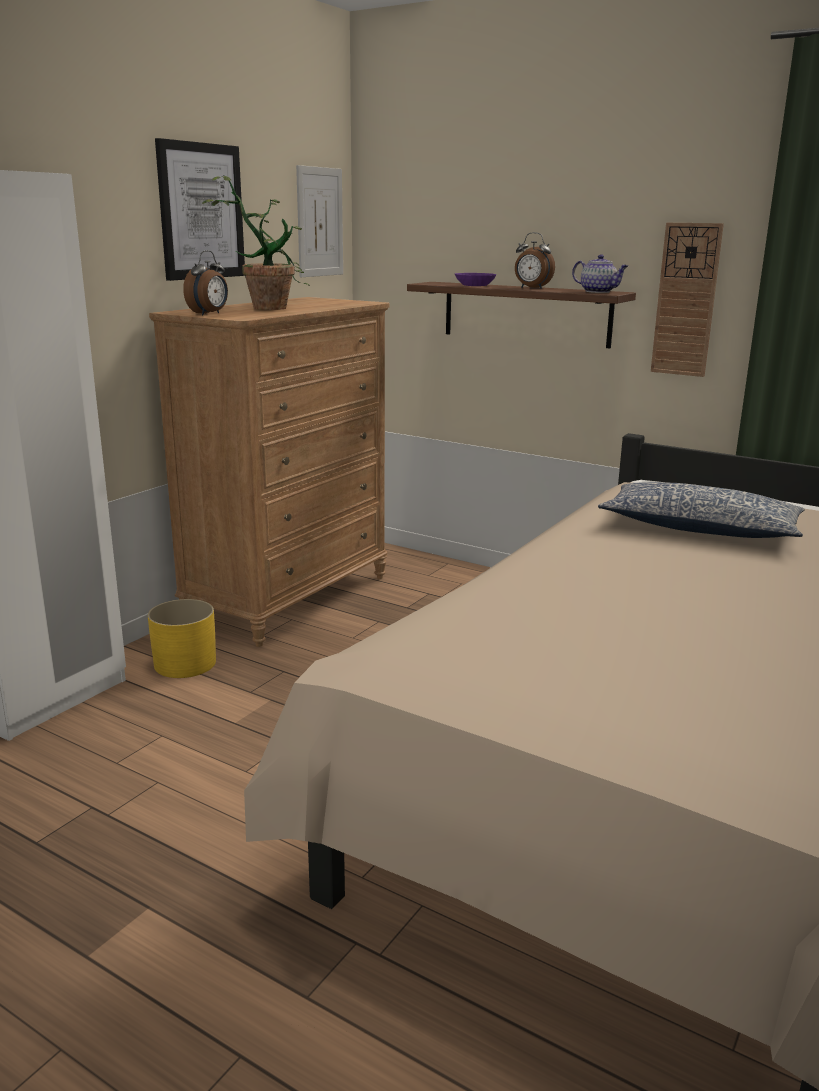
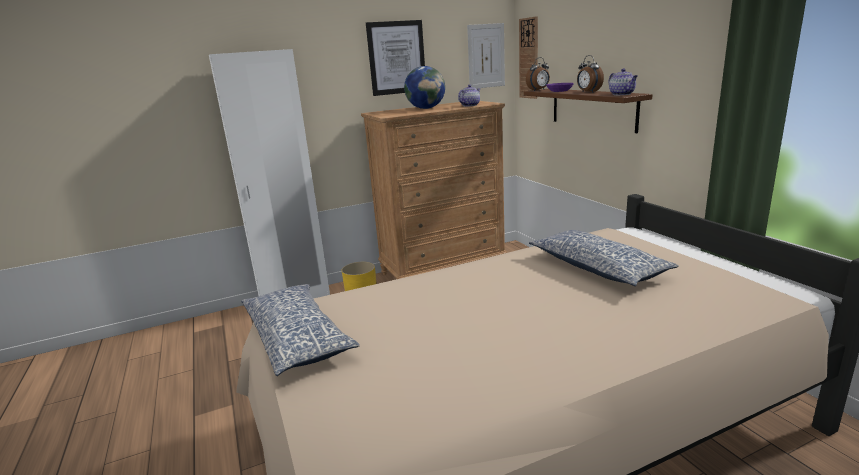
camera: 35 degrees right, 0 degrees up
alarm clock [183,250,228,315] -> alarm clock moved to [526,57,550,91]
potted plant [202,175,311,310] -> globe [404,66,445,109]
wall clock [651,223,724,377] -> wall clock moved to [519,16,538,99]
none -> pillow [241,284,360,376]
none -> teapot [458,85,480,107]

